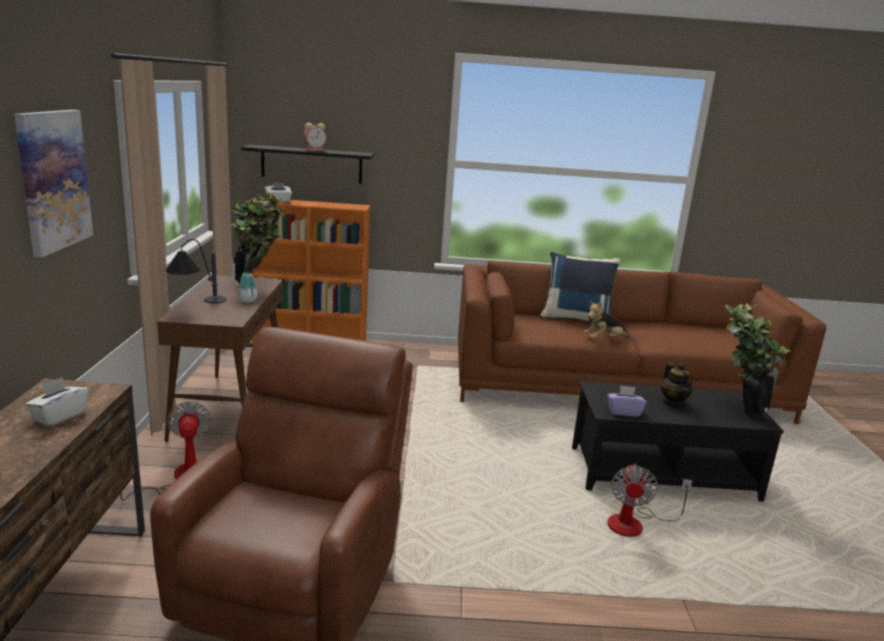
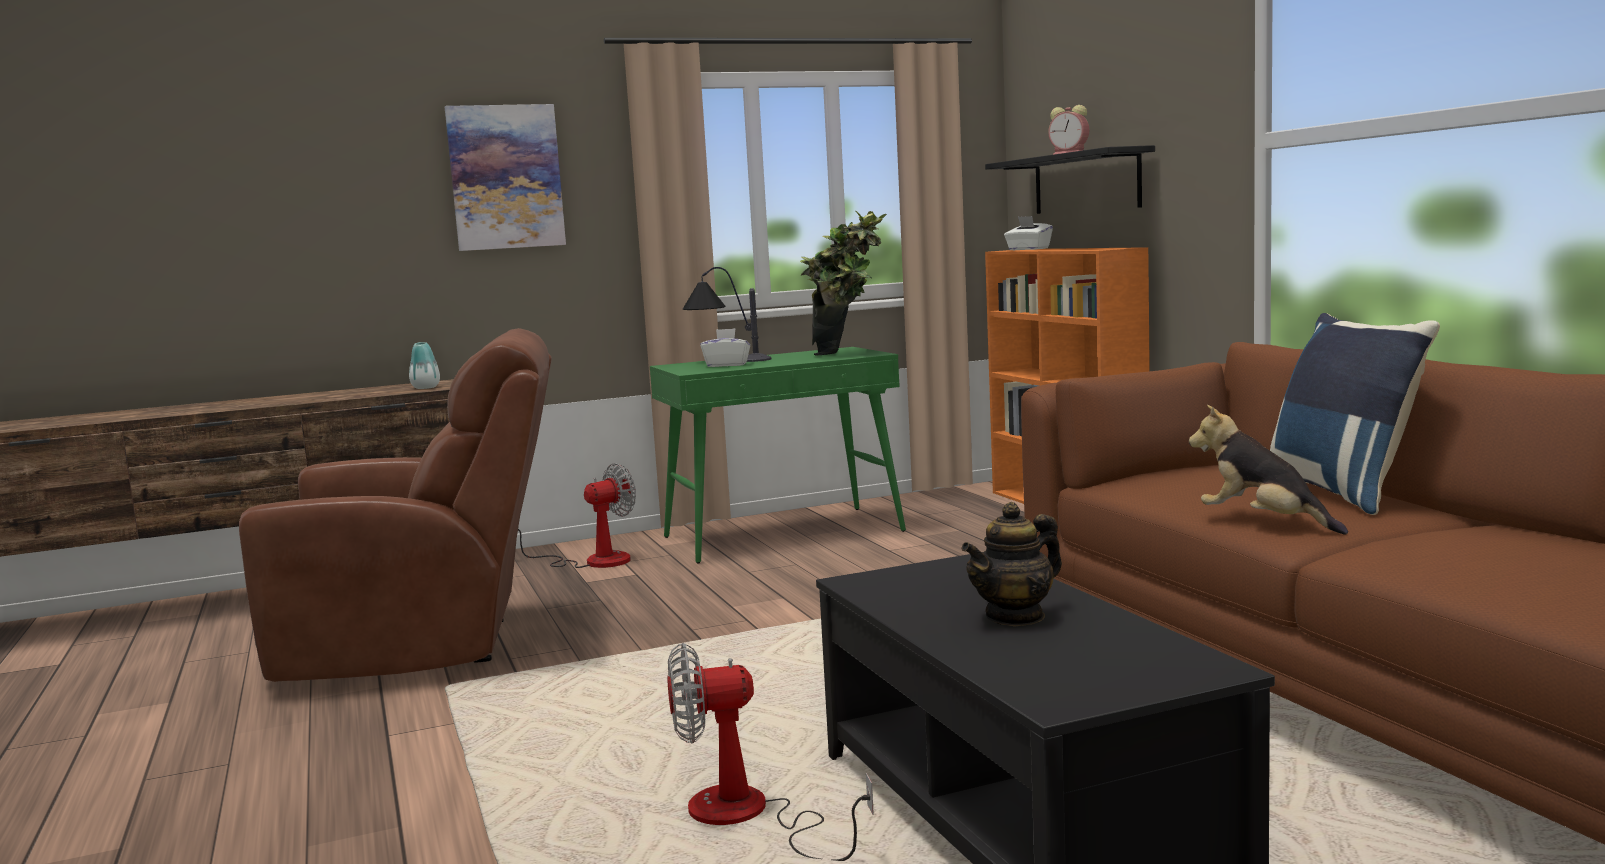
camera: 70 degrees right, 10 degrees down
white tissue box [25,377,88,426] -> white tissue box moved to [701,328,750,367]
brown console table [157,275,283,442] -> green console table [650,347,906,563]
vase [238,272,258,303] -> vase moved to [409,342,440,389]
purple tissue box [607,385,647,417] -> none
potted plant [725,303,791,420] -> none

